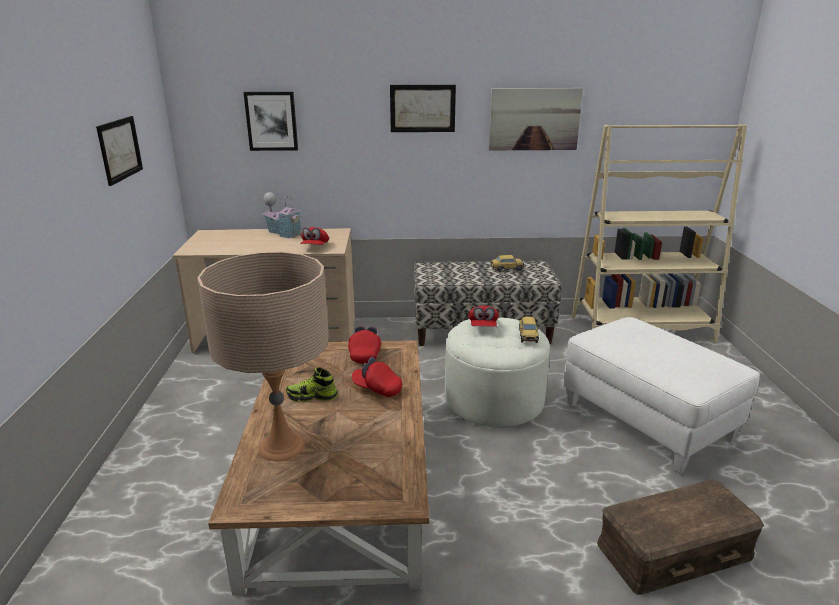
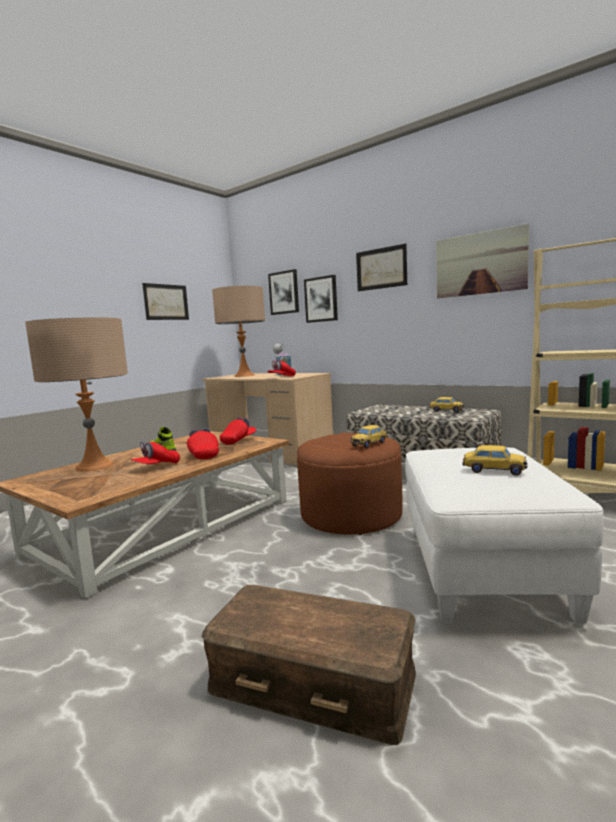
camera: 40 degrees right, 15 degrees down
white ottoman [445,317,550,428] -> brown ottoman [297,433,403,535]
red cap [468,306,499,327] -> red cap moved to [131,441,180,464]
none -> beige table lamp [212,286,265,377]
none -> picture [304,275,338,323]
none -> toy car [463,445,528,476]

